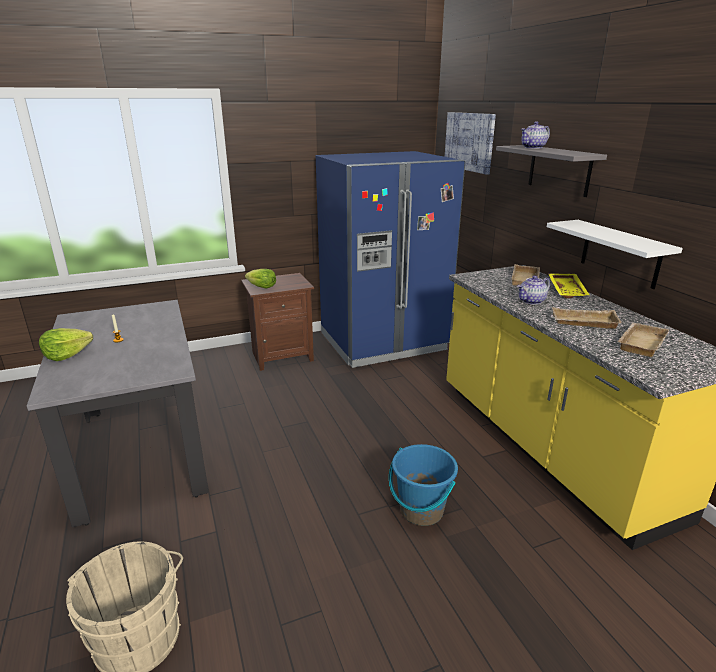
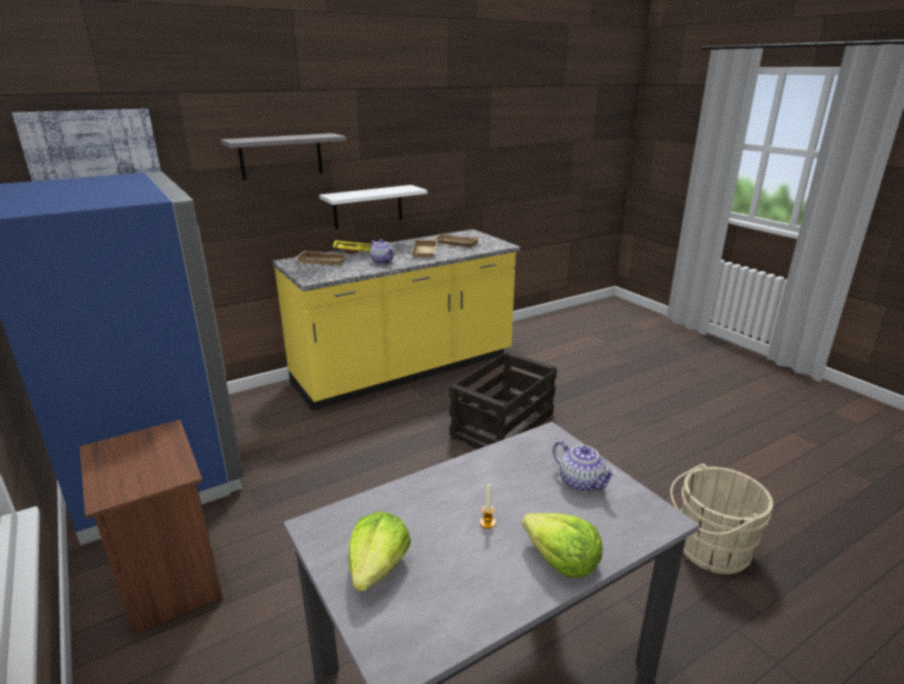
camera: 100 degrees left, 0 degrees up
lettuce [245,269,276,289] -> lettuce moved to [348,512,411,591]
blue bucket [389,444,458,526] -> crate [449,351,557,449]
teapot [521,121,550,149] -> teapot moved to [553,441,617,492]

